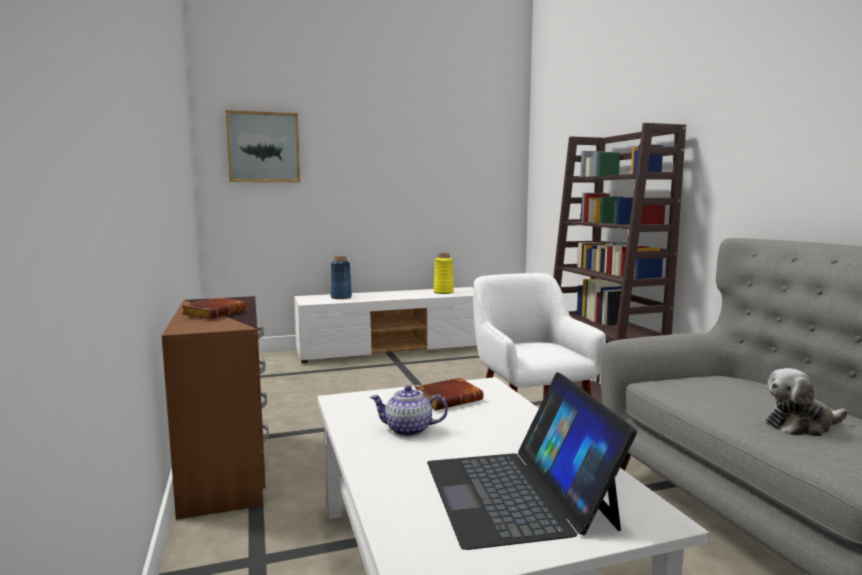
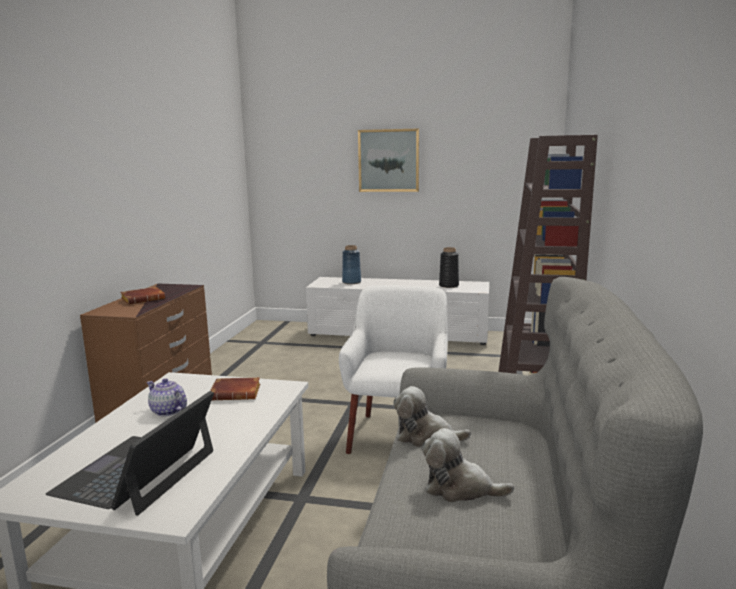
camera: 30 degrees right, 5 degrees up
picture [225,110,300,182] -> picture moved to [358,129,419,192]
yellow vase [434,253,454,294] -> black vase [439,247,459,288]
none -> plush toy [393,386,471,447]

